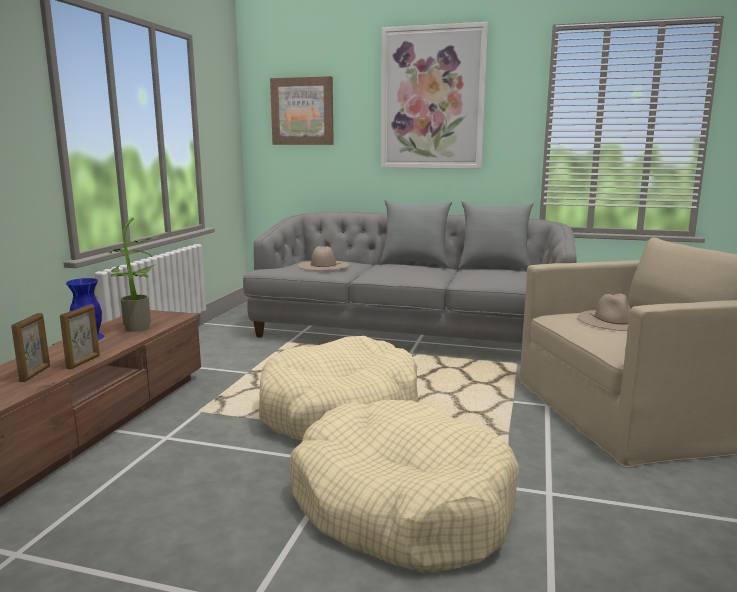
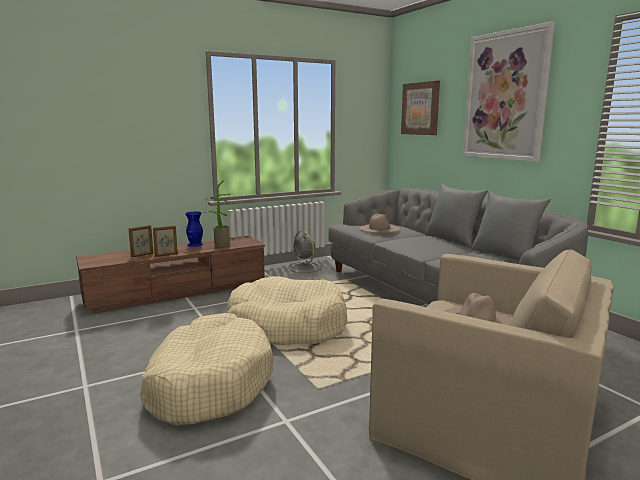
camera: 45 degrees right, 0 degrees up
none -> grey fan [288,231,322,273]

